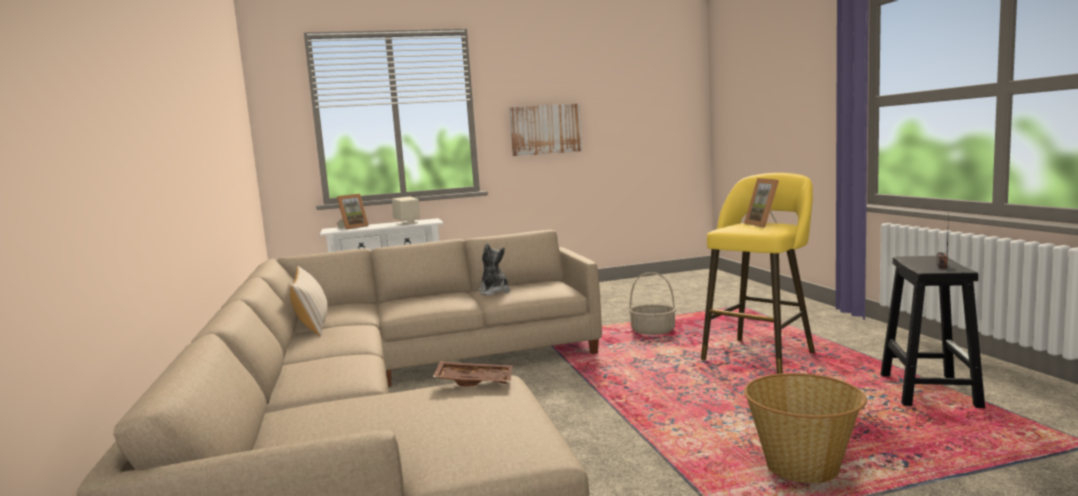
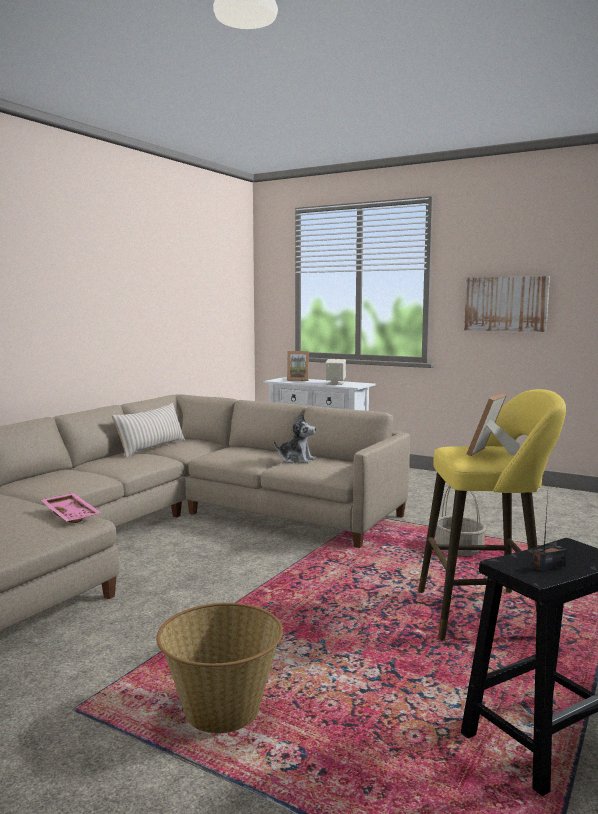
camera: 45 degrees right, 0 degrees up
brown tray [433,361,513,386] -> pink tray [41,493,101,523]
plush toy [479,243,511,296] -> plush toy turned 90 degrees clockwise [274,414,316,464]

